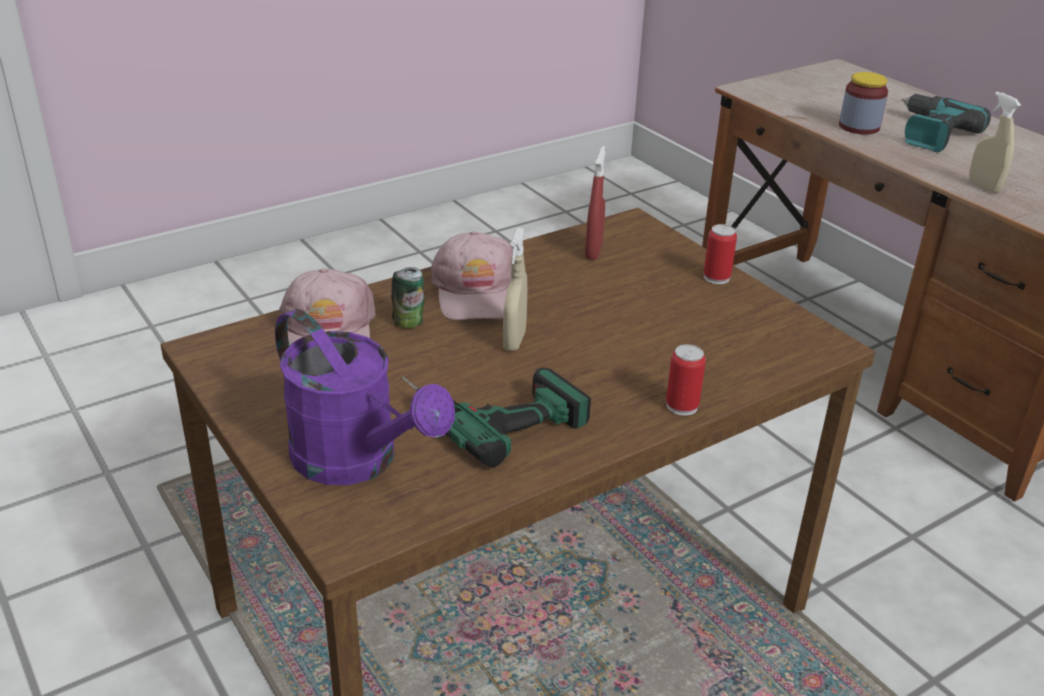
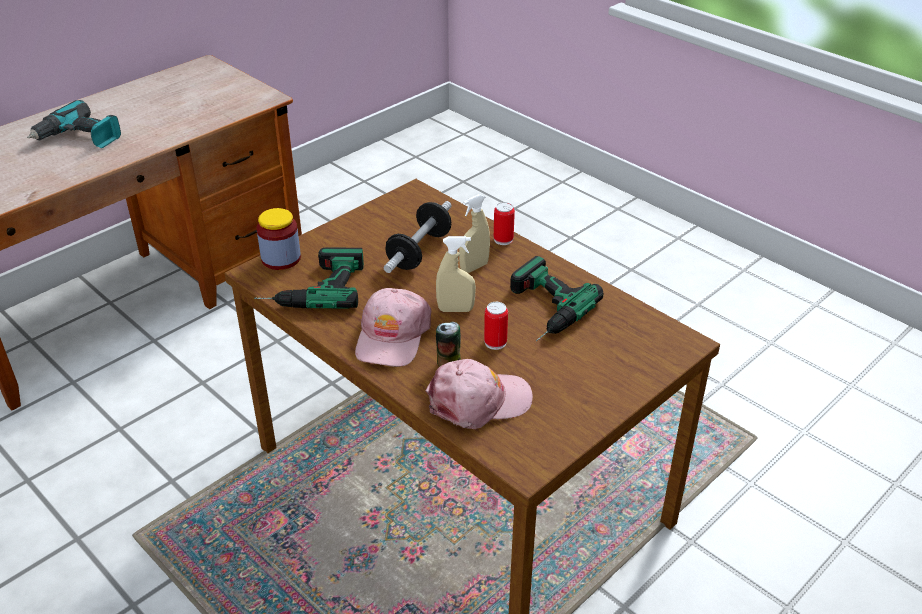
camera: 100 degrees left, 5 degrees up
purple watering can [275,309,455,485] -> none
pink cap [430,231,512,320] -> pink cap turned 120 degrees clockwise [355,288,431,367]
red spray bottle [585,146,606,260] -> power drill [254,247,364,309]
can [703,224,737,284] -> can moved to [484,302,508,350]
jar [839,72,888,134] -> jar moved to [256,208,301,270]
beige spray bottle [969,92,1021,193] -> beige spray bottle moved to [459,194,490,273]
none -> dumbbell [384,201,452,273]

